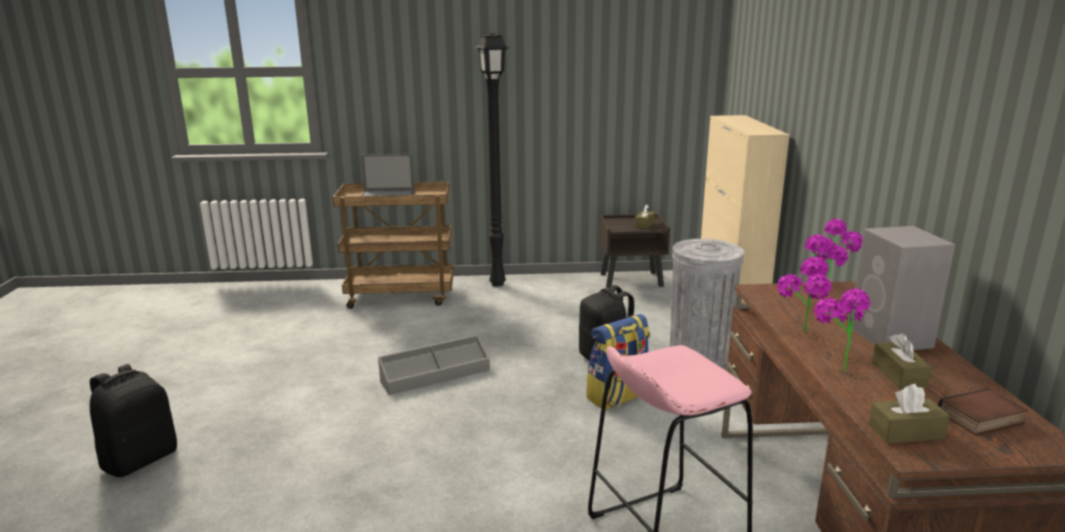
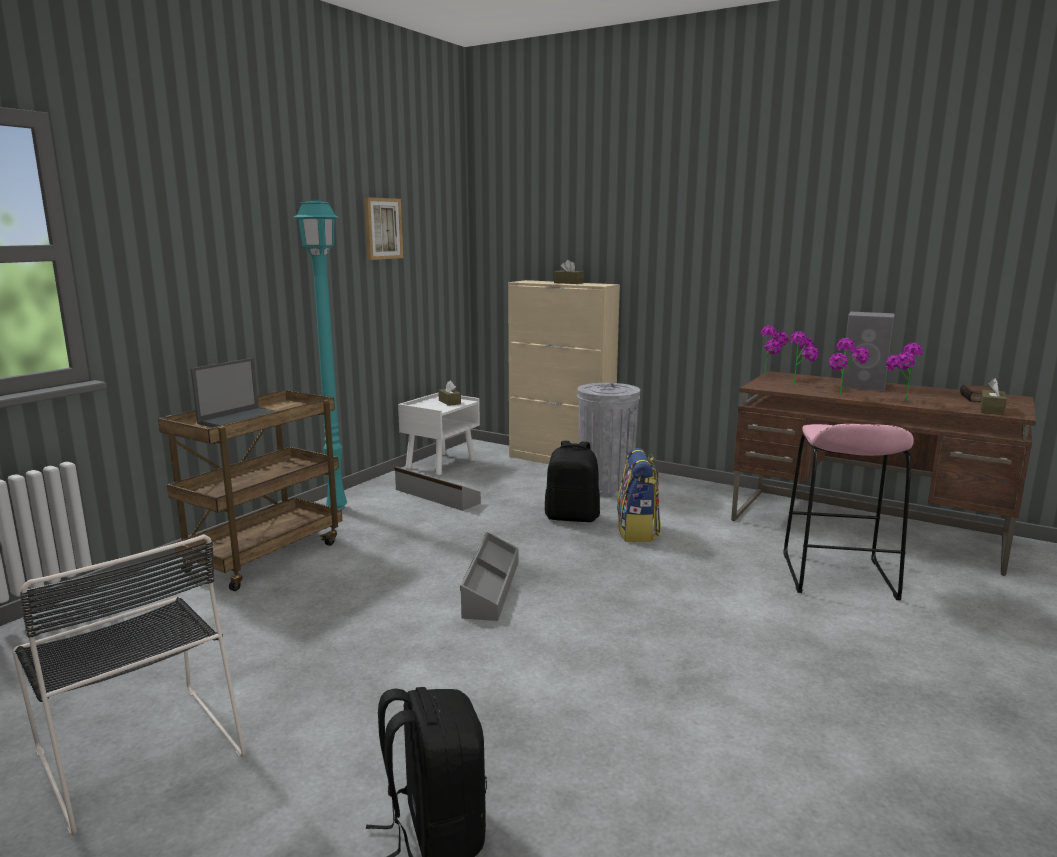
camera: 55 degrees left, 5 degrees down
black floor lamp [475,33,508,286] -> turquoise floor lamp [294,200,347,510]
brown nightstand [600,214,670,288] -> white nightstand [398,393,480,476]
brown tissue box [872,333,932,389] -> brown tissue box moved to [554,260,584,284]
none -> black chair [13,535,246,836]
none -> picture [364,197,403,260]
none -> grey storage box [394,467,481,511]

